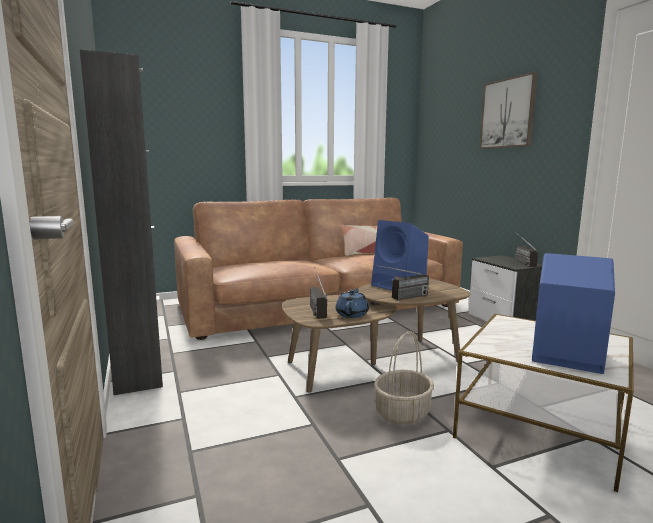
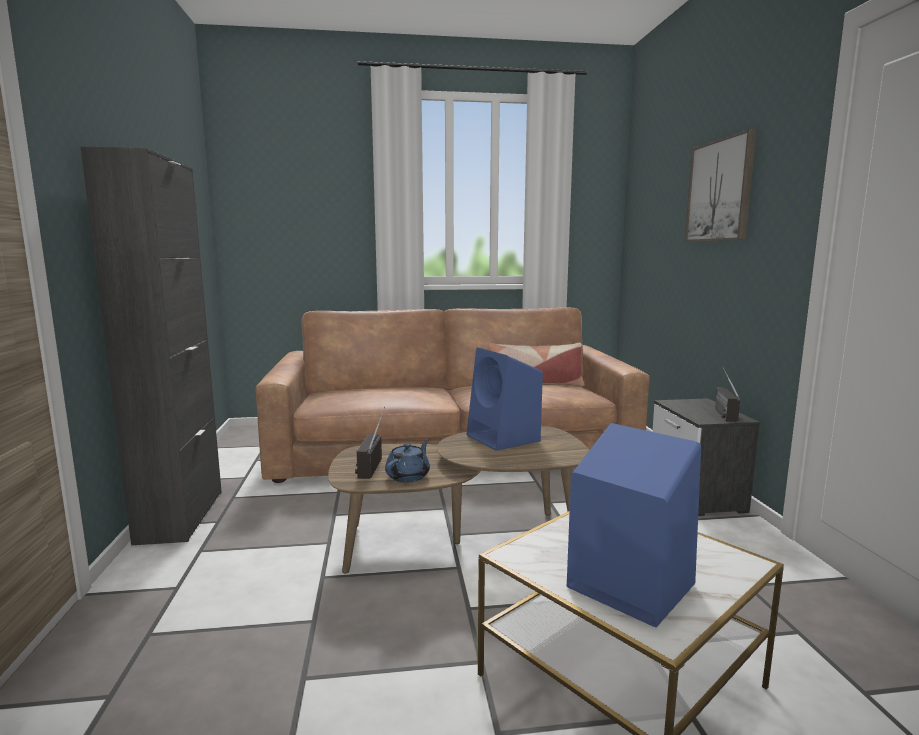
camera: 15 degrees right, 0 degrees up
basket [374,332,434,424] -> none
radio [376,265,429,300] -> none

